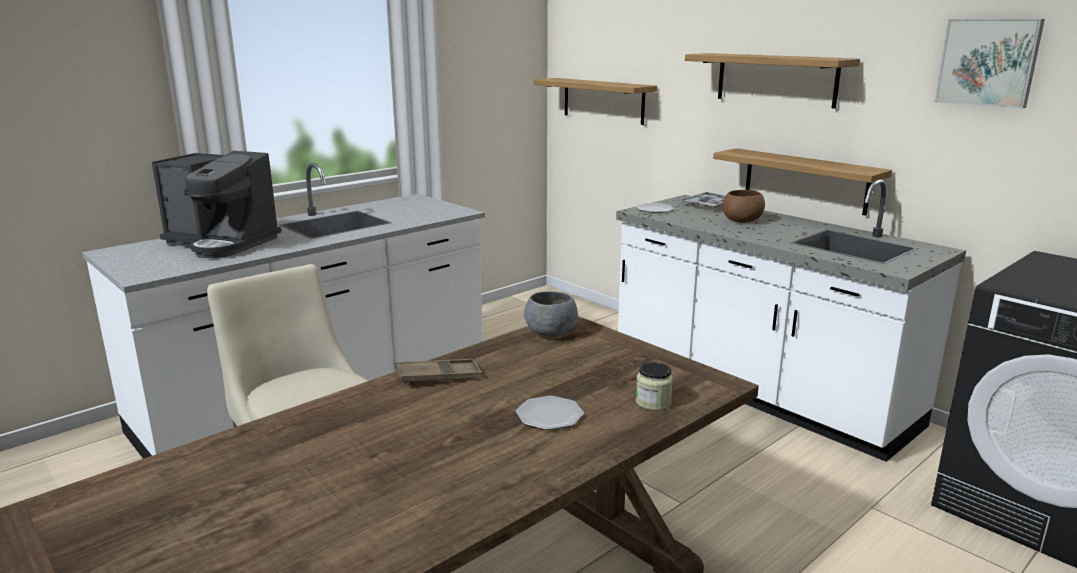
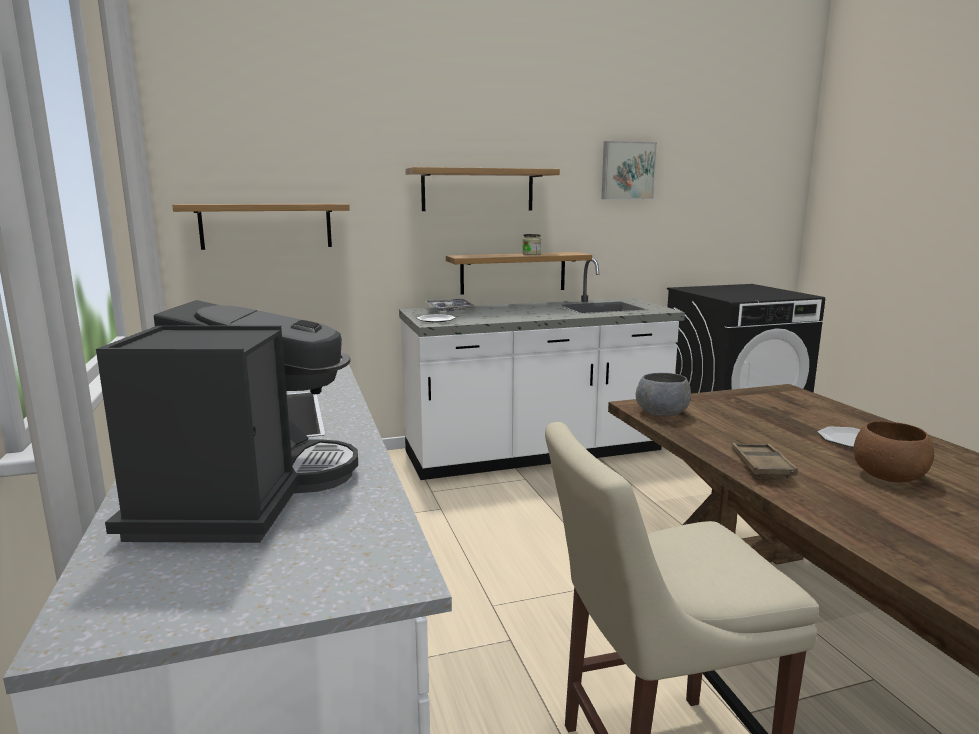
camera: 65 degrees left, 5 degrees down
coffee machine [152,151,282,258] -> coffee machine turned 45 degrees counterclockwise [96,300,358,543]
jar [636,362,673,411] -> jar moved to [523,234,541,255]
brown bowl [722,190,765,223] -> brown bowl moved to [854,421,934,482]

